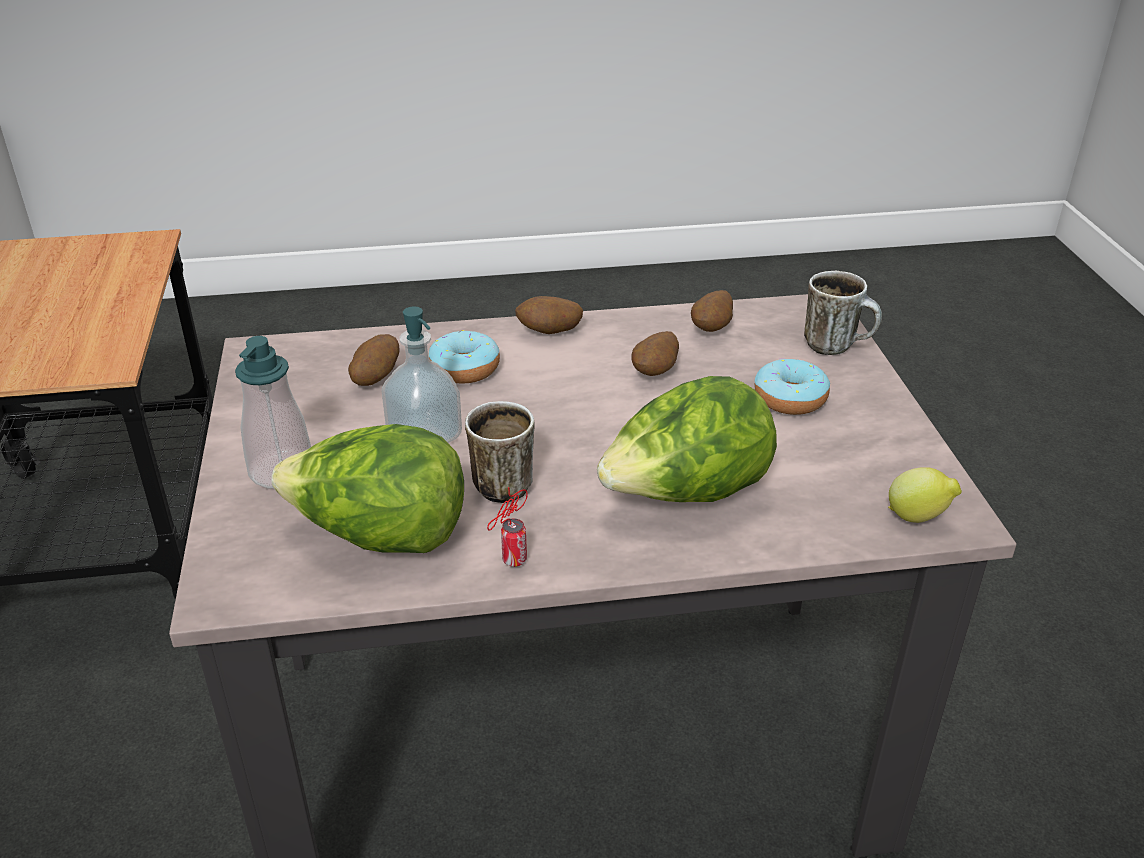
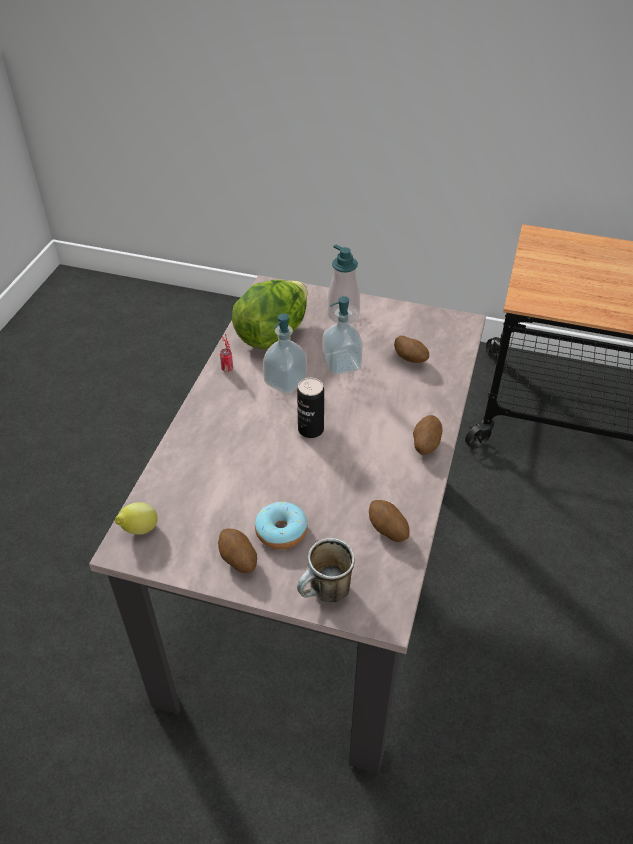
camera: 115 degrees right, 10 degrees up
donut [428,330,500,383] -> none
mug [465,401,535,503] -> soap dispenser [263,314,307,394]
lettuce [597,376,777,502] -> none
potato [631,331,679,376] -> potato moved to [218,528,257,573]
none -> can [297,378,324,438]

